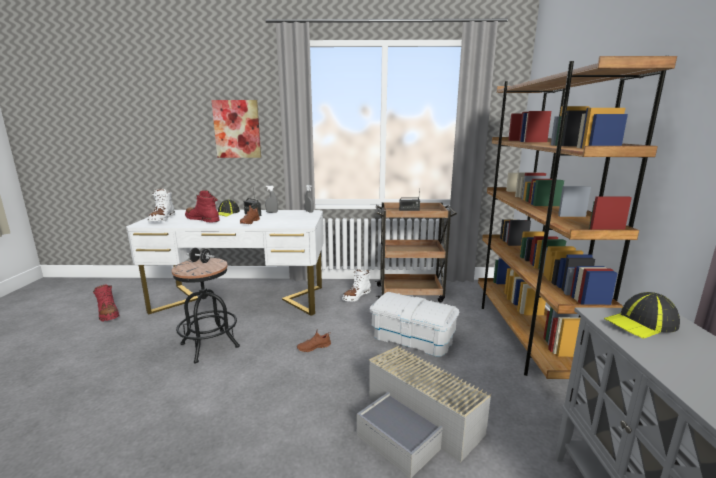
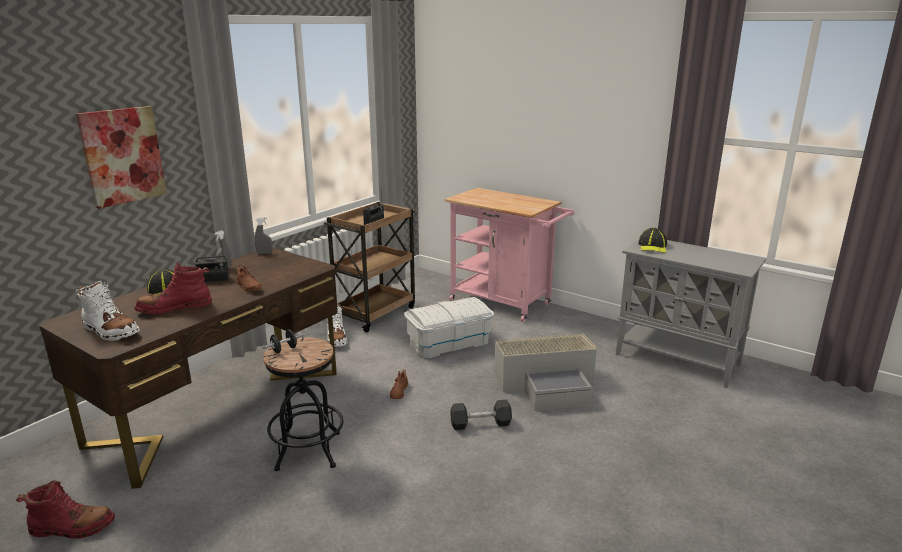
camera: 55 degrees left, 5 degrees up
white desk [126,210,324,316] -> brown desk [39,248,338,489]
brown bookcase [478,56,677,379] -> pink cart [444,188,574,322]
none -> grey dumbbell [450,400,512,430]

